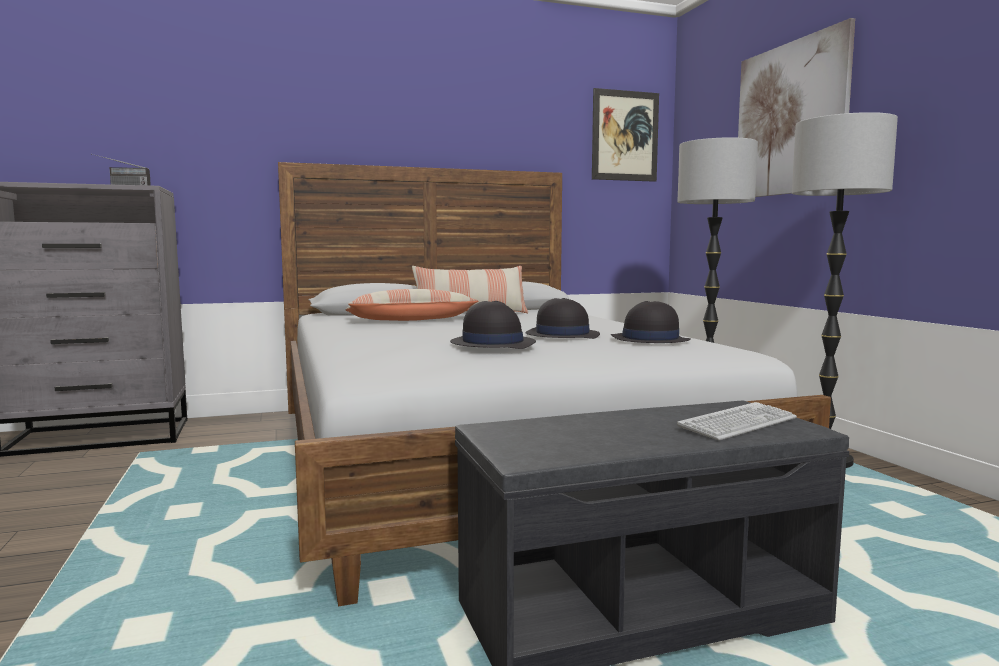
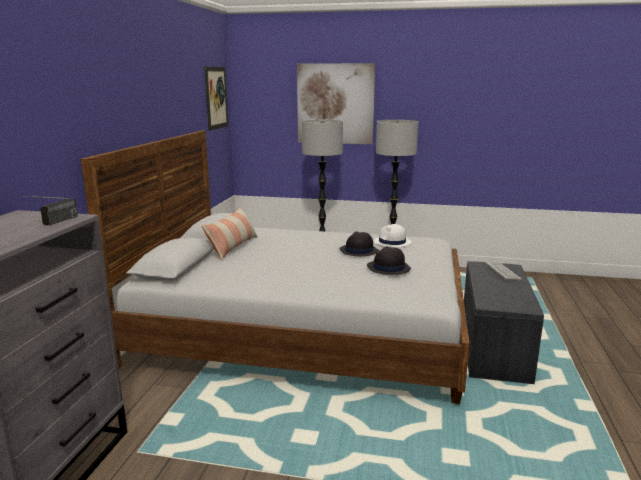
camera: 60 degrees left, 10 degrees up
pillow [345,289,478,321] -> none
black hat [611,301,691,343] -> white hat [374,224,411,247]

